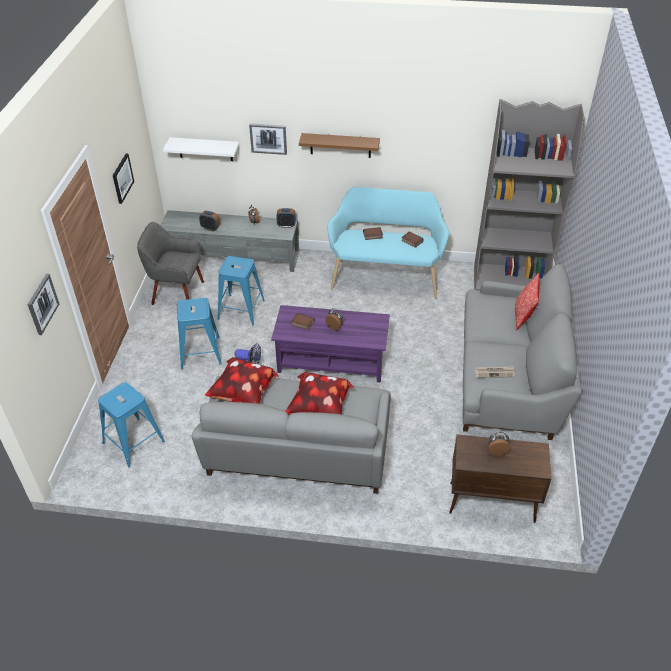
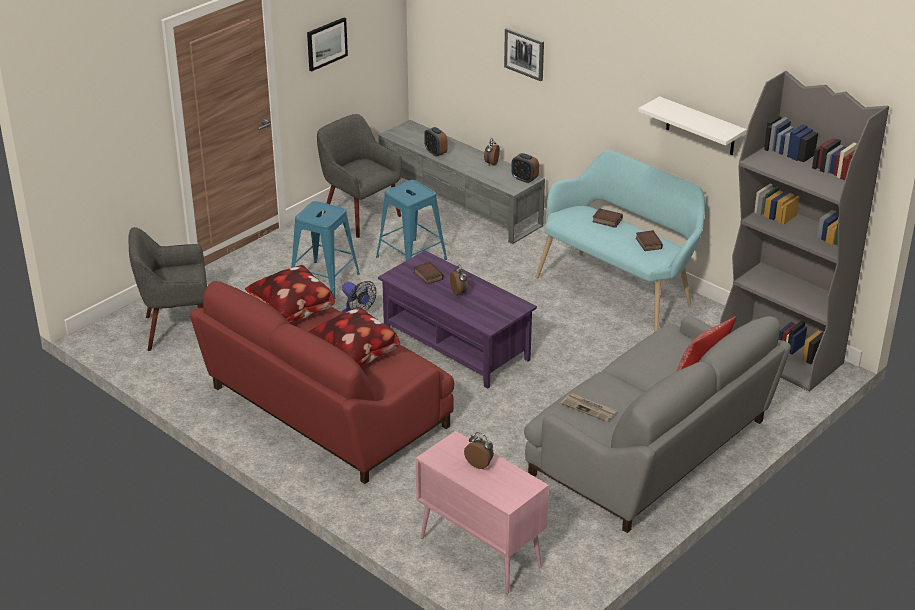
camera: 35 degrees right, 10 degrees down
picture [27,273,59,335] -> none
blue stool [98,382,165,468] -> grey armchair [128,227,207,351]
white shelf [163,137,239,161] -> white shelf moved to [638,96,747,155]
grey sofa [192,376,391,494] -> red sofa [190,281,454,484]
brown shelf [299,133,380,158] -> none
brown cabinet [449,434,552,523] -> pink cabinet [416,431,549,594]

